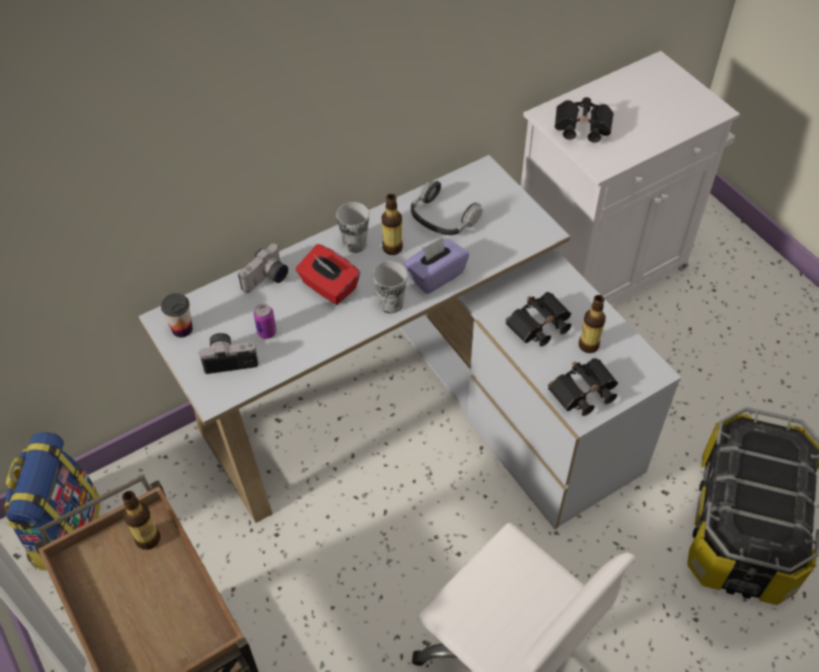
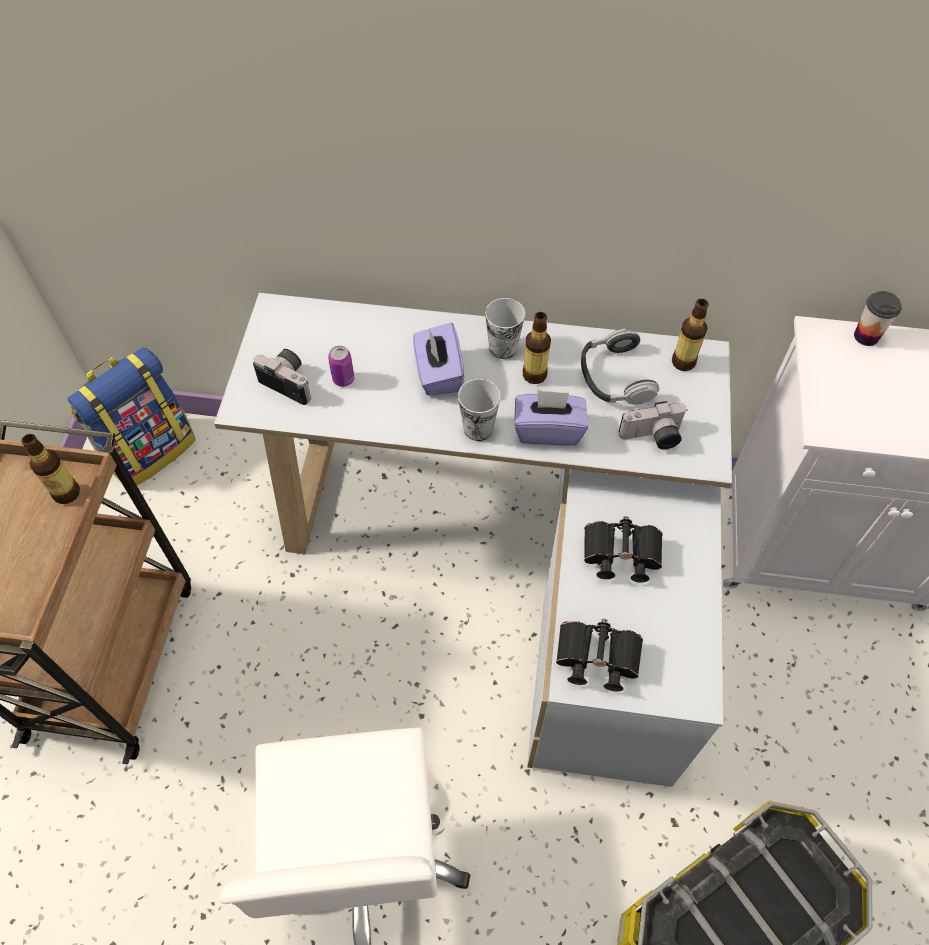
camera: 40 degrees right, 5 degrees up
cup [161,293,193,338] -> cup moved to [854,291,902,346]
camera [238,244,288,293] -> camera moved to [619,401,687,449]
red tissue box [296,244,360,305] -> purple tissue box [413,323,464,396]
black binoculars [555,97,614,143] -> none
bottle [579,295,606,353] -> bottle moved to [672,299,709,371]

